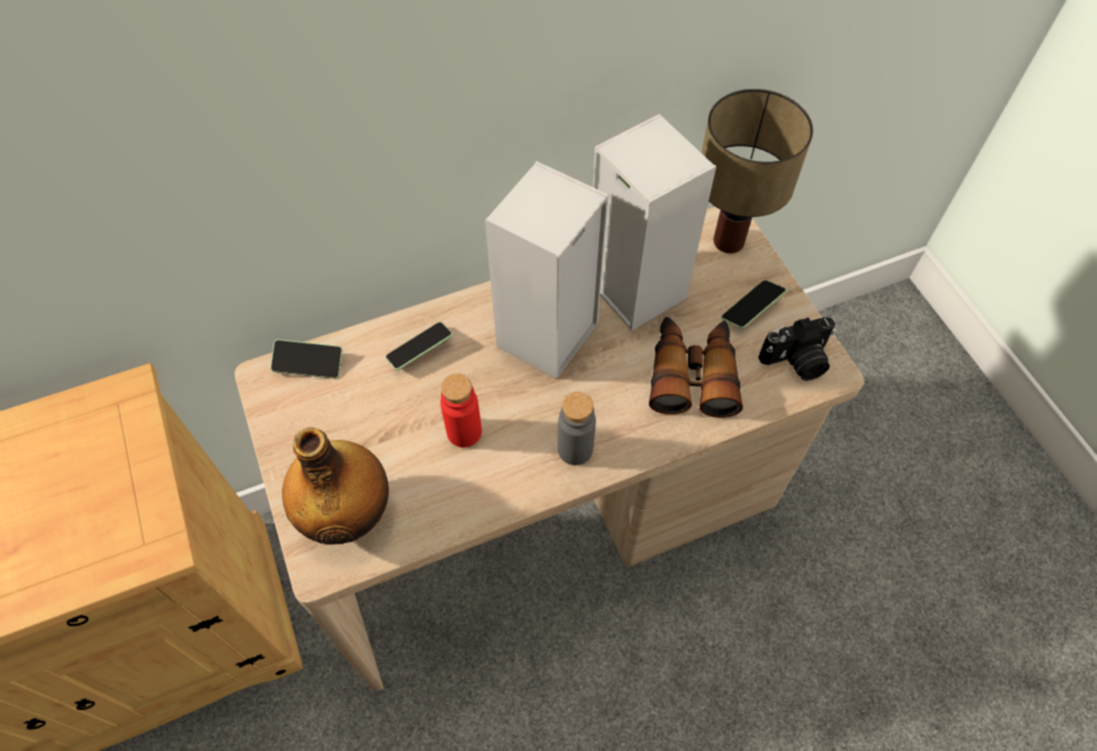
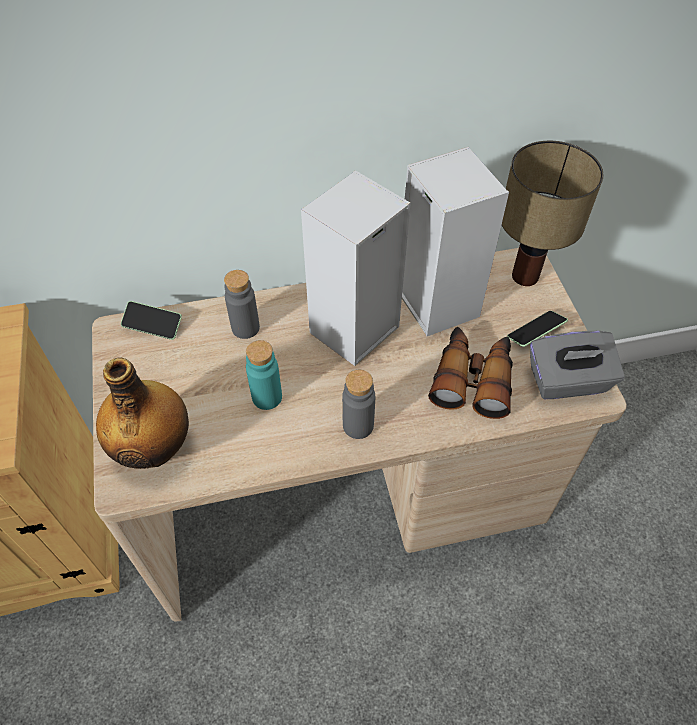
camera: 10 degrees right, 5 degrees down
phone [385,322,453,370] -> grey bottle [224,270,260,339]
red bottle [440,373,482,448] -> turquoise bottle [246,340,282,410]
camera [758,317,836,381] -> grey tissue box [530,331,625,399]

